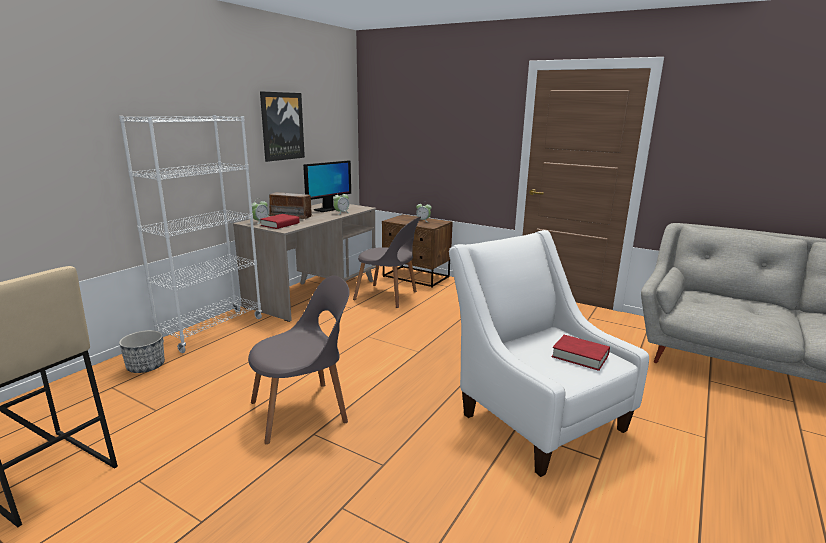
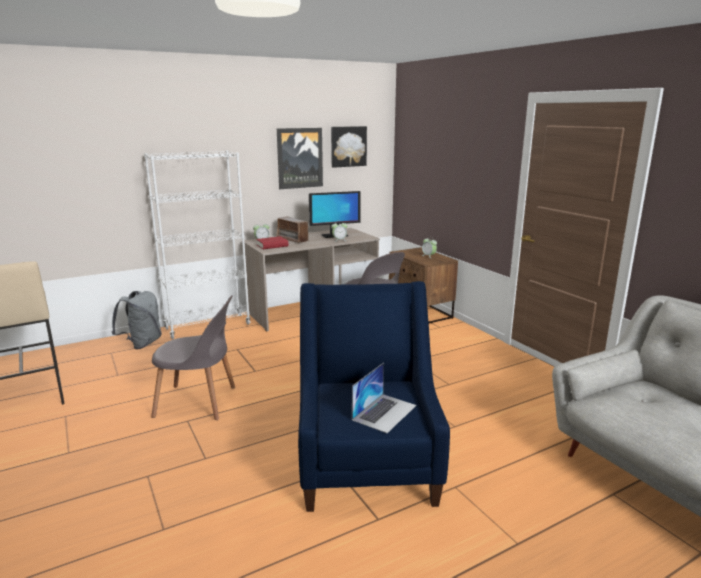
camera: 30 degrees right, 0 degrees up
planter [119,330,165,373] -> grey backpack [111,291,162,349]
white armchair [449,230,649,477] -> blue armchair [298,281,450,512]
red book [552,335,610,371] -> laptop [352,363,416,433]
none -> picture [331,126,367,168]

